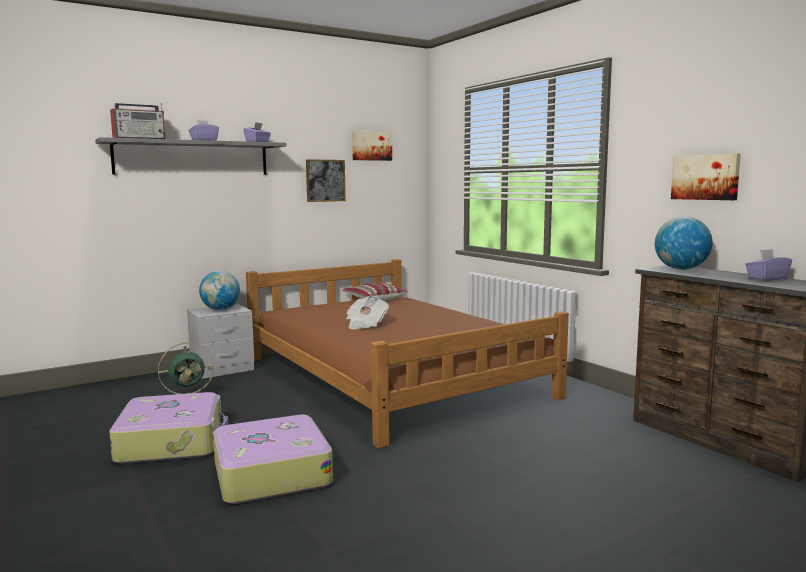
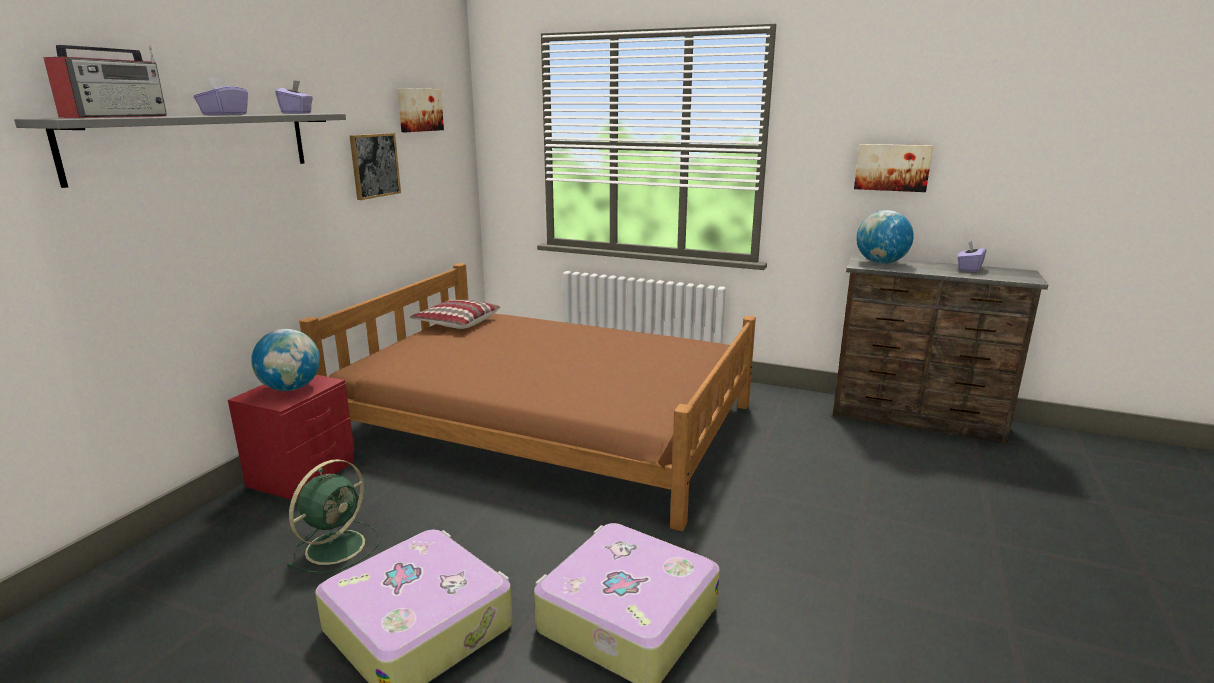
camera: 35 degrees left, 10 degrees up
grey nightstand [187,304,254,379] -> red nightstand [228,375,355,500]
newspaper [346,296,389,329] -> none

